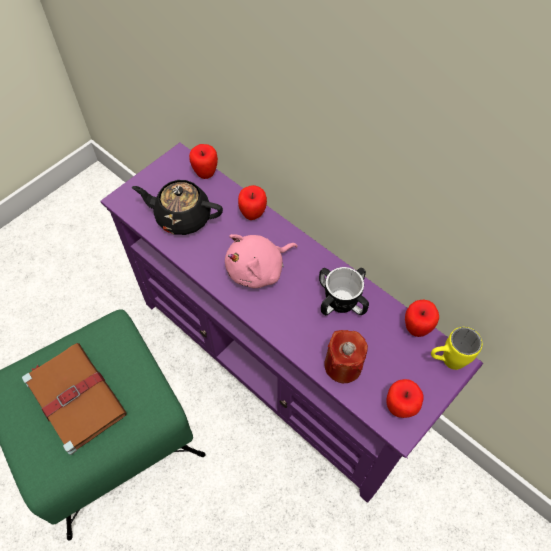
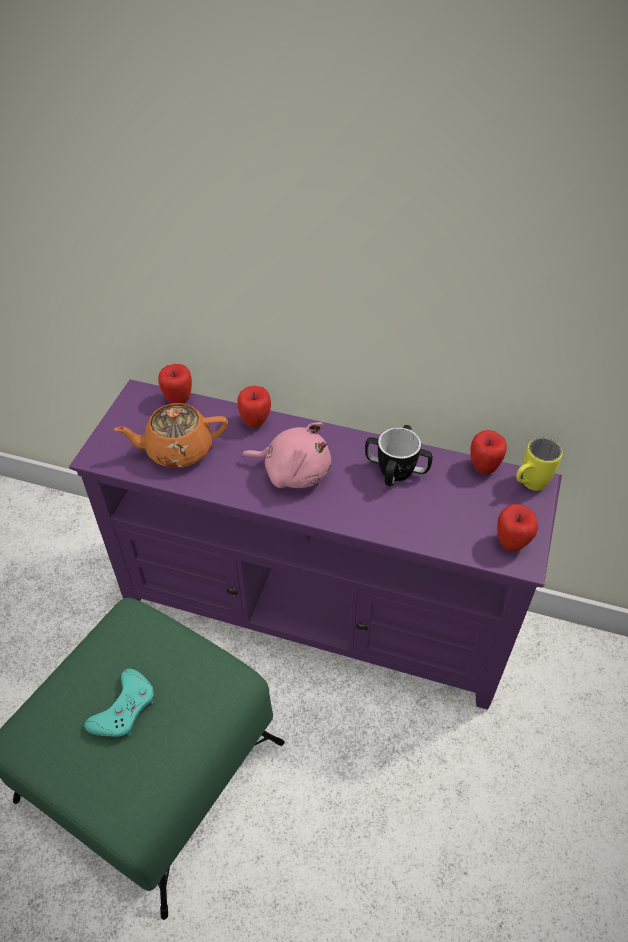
camera: 25 degrees left, 10 degrees down
brown book [22,343,127,455] -> turquoise game controller [84,669,154,737]
black teapot [132,180,223,235] -> orange teapot [114,403,228,468]
pink plush toy [225,234,298,288] -> pink plush toy turned 105 degrees counterclockwise [242,422,331,488]
red candle [324,330,368,383] -> none

